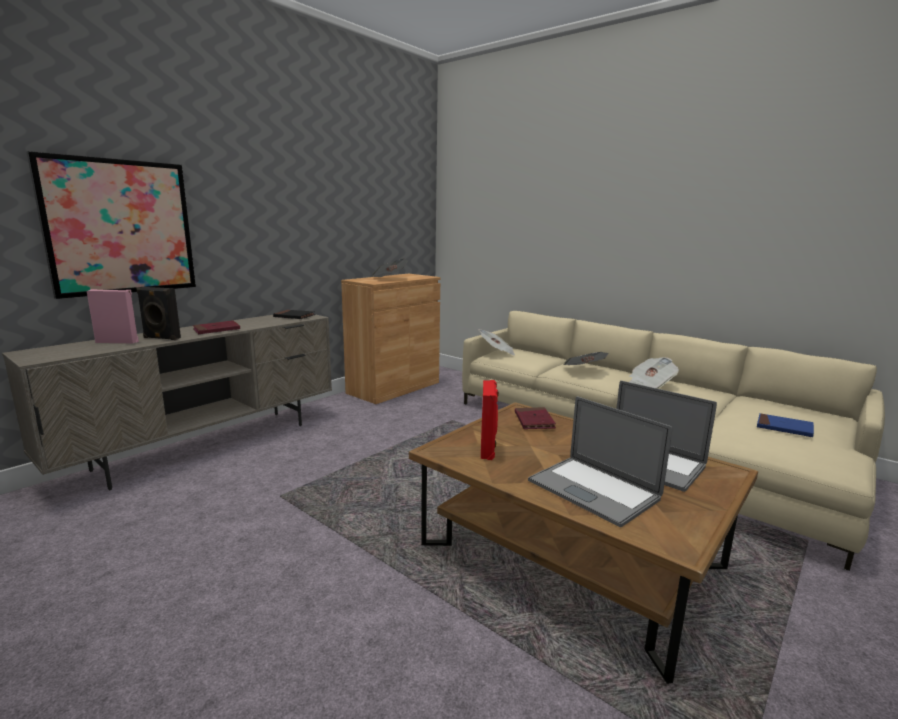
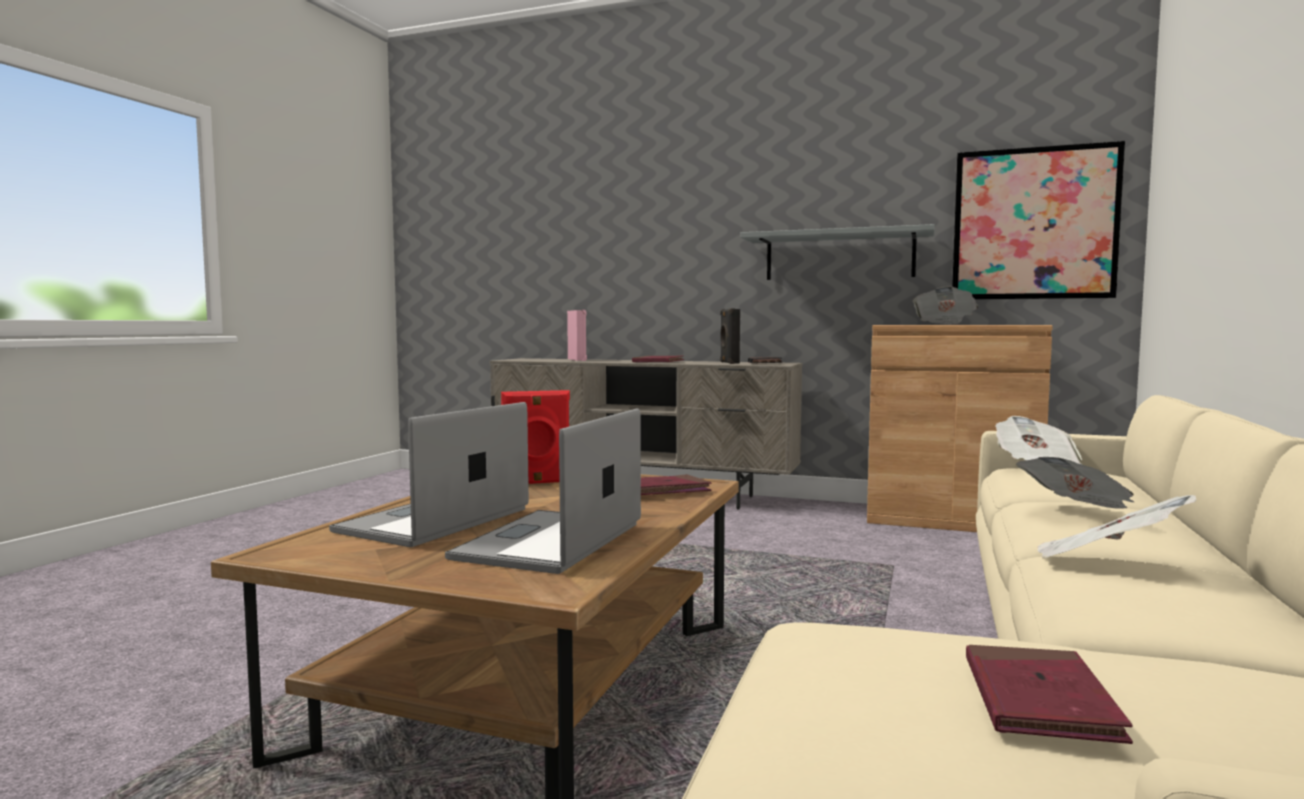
camera: 70 degrees right, 10 degrees down
picture [27,151,196,299] -> picture moved to [952,141,1125,299]
black speaker [136,287,181,340] -> black speaker moved to [720,308,740,364]
blue book [757,413,814,437] -> red book [966,645,1133,744]
none -> grey shelf [741,224,935,280]

